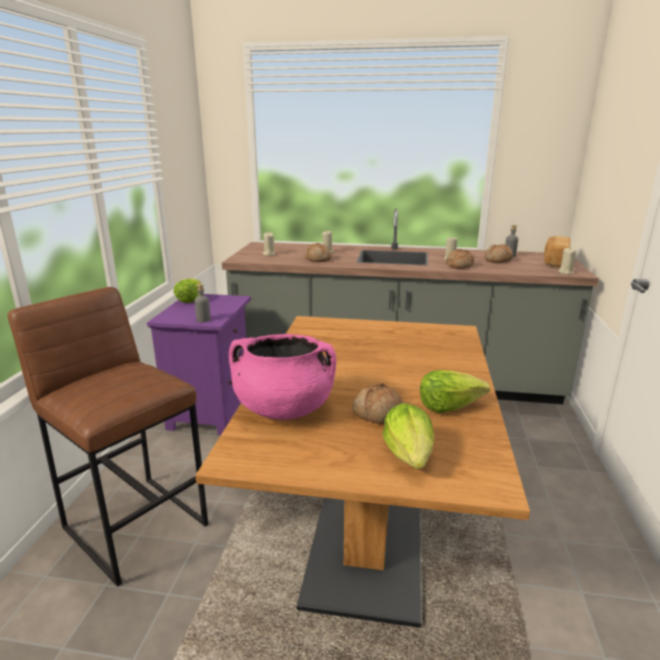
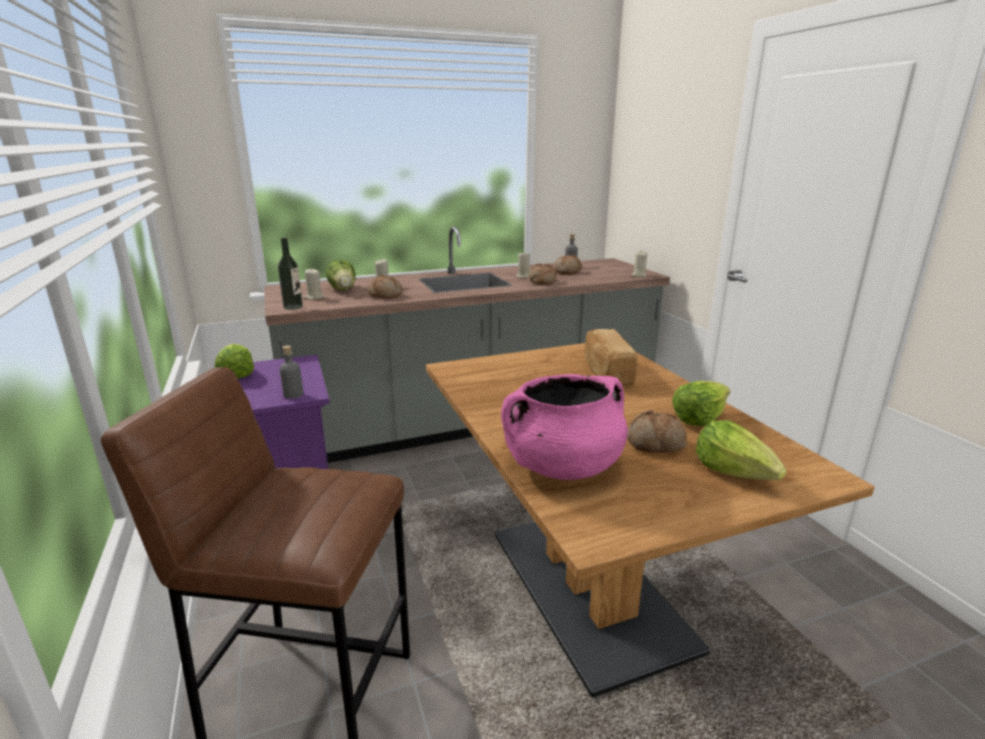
camera: 30 degrees left, 0 degrees up
bread [544,236,571,267] -> bread moved to [585,329,637,386]
none -> bottle [278,238,303,310]
none -> lettuce [326,260,356,290]

